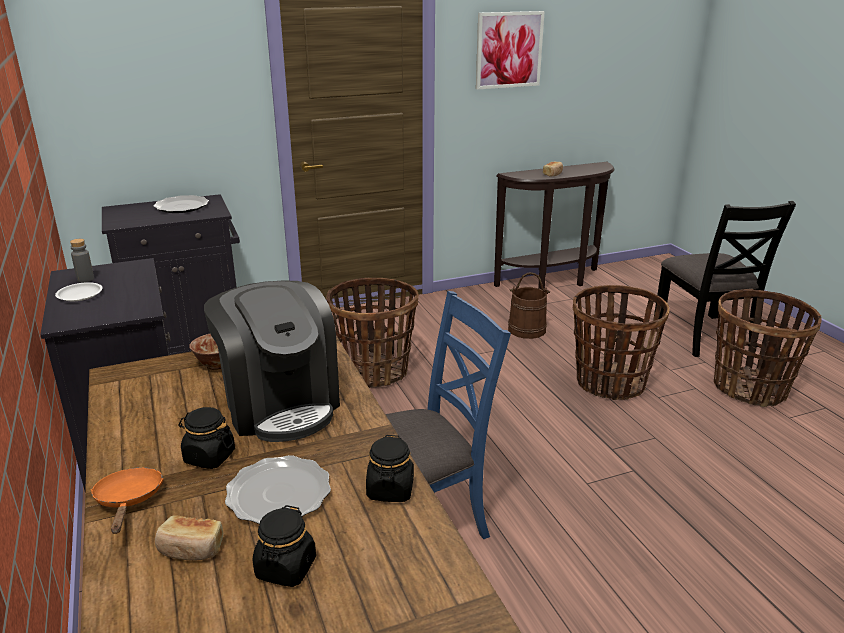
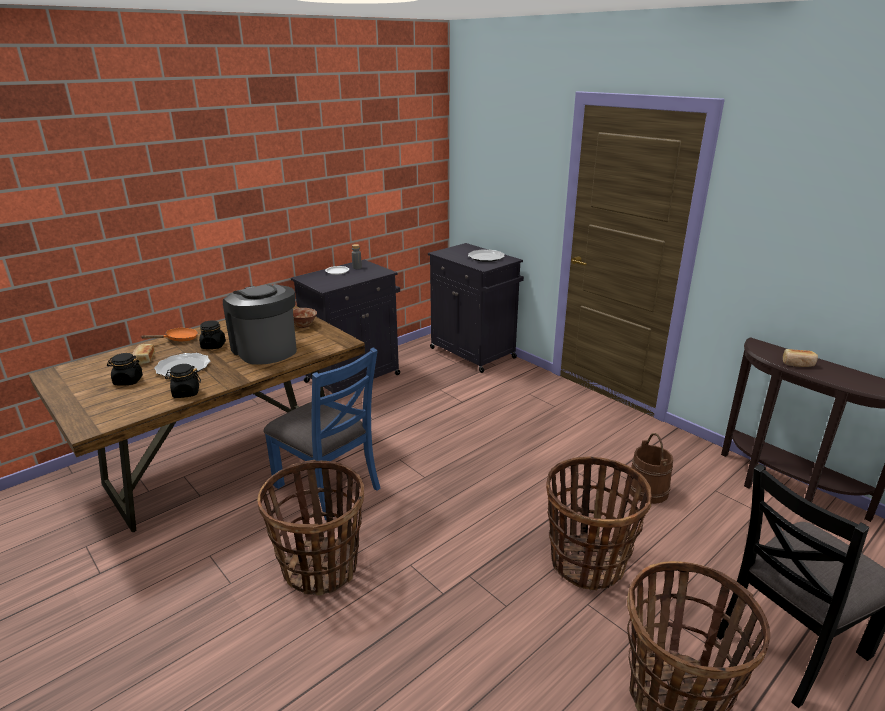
camera: 70 degrees right, 0 degrees up
coffee machine [204,281,340,442] -> coffee machine turned 105 degrees clockwise [223,284,297,365]
basket [326,278,419,388] -> basket moved to [257,460,364,596]
picture [476,11,545,90] -> none

